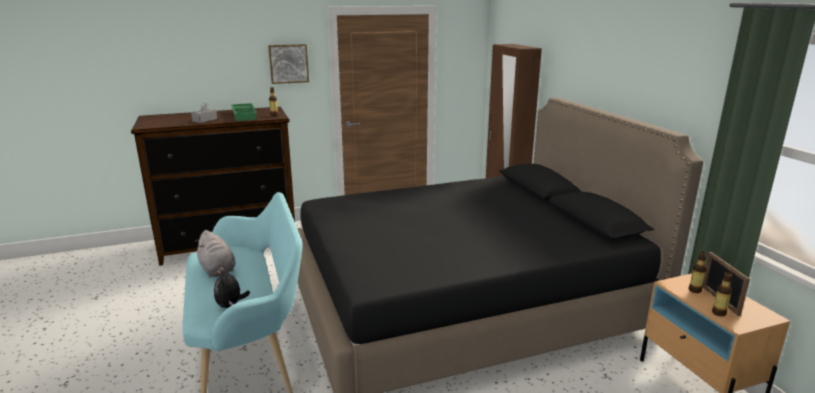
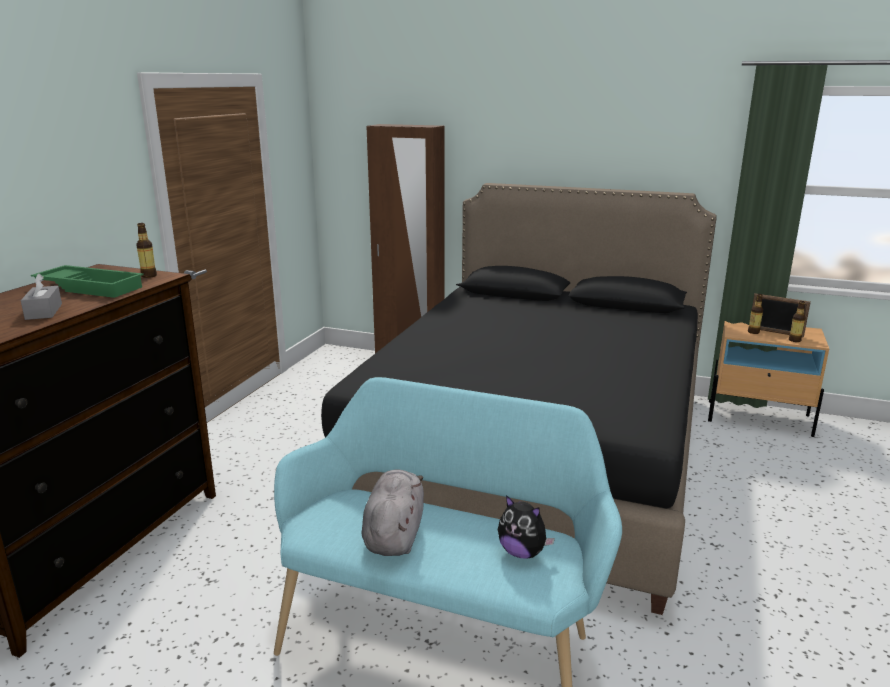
camera: 50 degrees left, 0 degrees up
grey plush toy [195,230,236,277] -> grey plush toy turned 90 degrees counterclockwise [362,470,424,556]
picture [268,44,309,84] -> none

